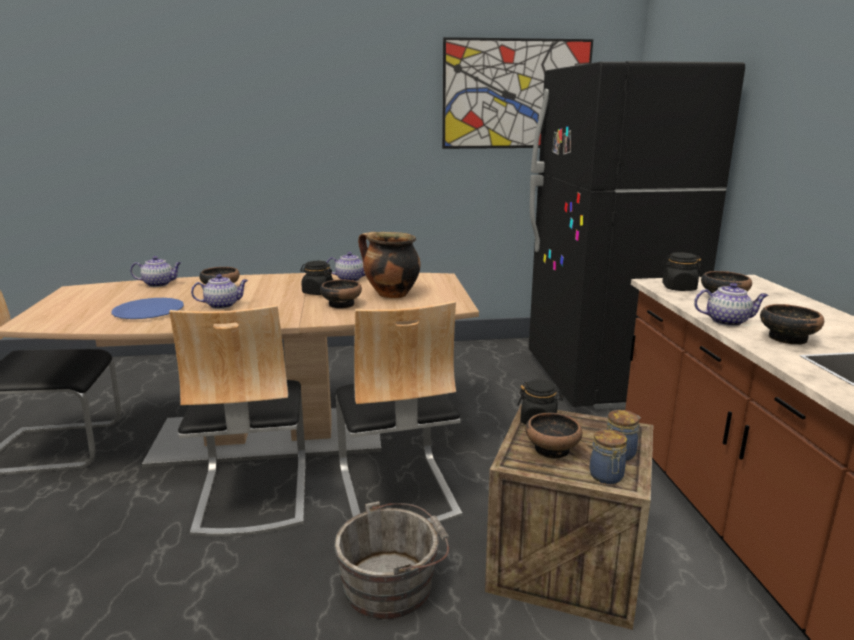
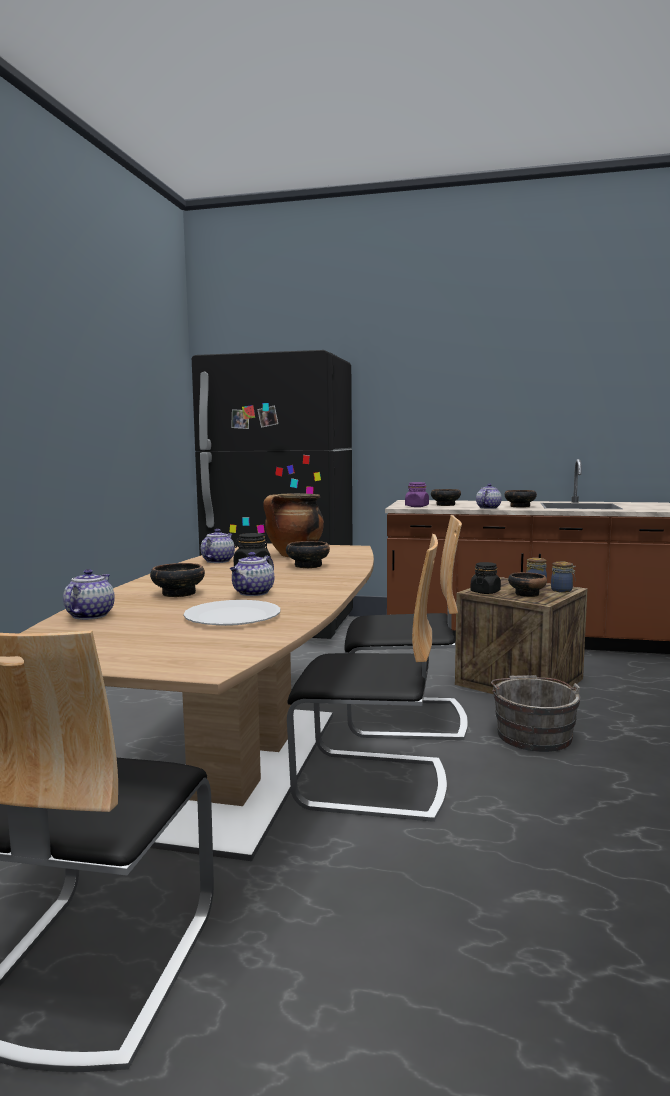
camera: 70 degrees left, 10 degrees down
blue plate [111,298,184,319] -> white plate [183,600,280,626]
teapot [191,274,248,309] -> teapot turned 150 degrees counterclockwise [230,552,274,596]
picture [442,37,593,149] -> none
black jar [661,252,702,291] -> purple jar [405,482,429,507]

